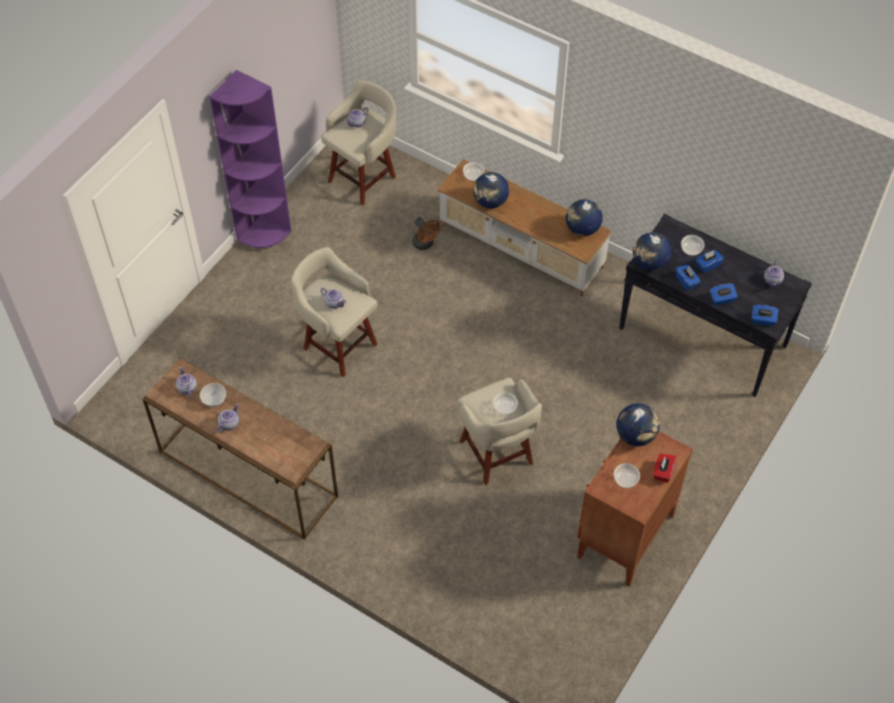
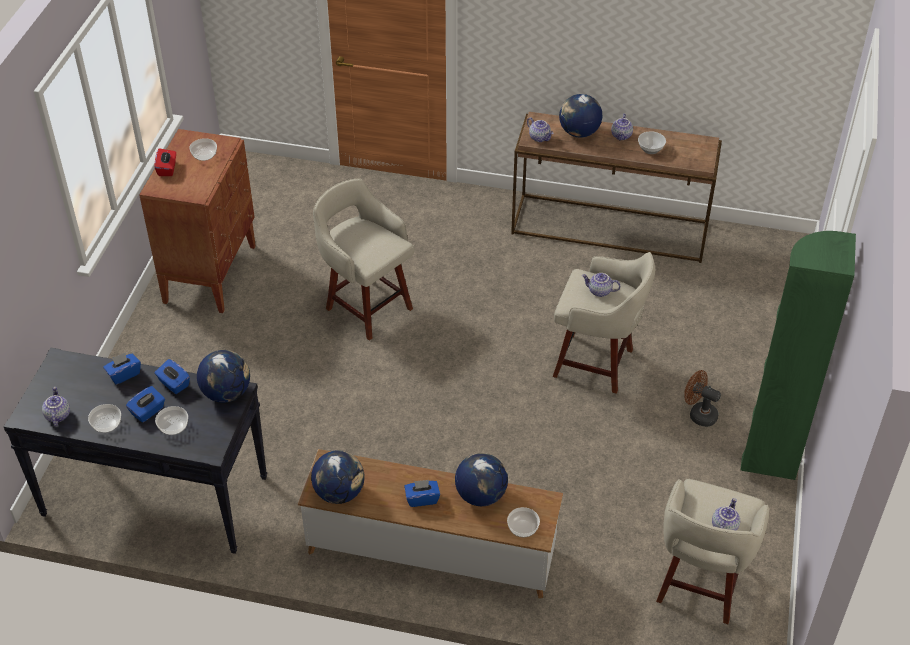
camera: 160 degrees right, 10 degrees down
teapot [176,367,197,398] -> teapot moved to [527,118,554,142]
purple bookcase [209,70,292,248] -> green bookcase [740,231,856,480]
brown fan [412,217,440,250] -> brown fan moved to [685,370,721,427]
bowl [493,392,518,415] -> bowl moved to [88,404,121,433]
globe [617,403,660,446] -> globe moved to [559,94,602,138]
blue tissue box [752,305,779,326] -> blue tissue box moved to [404,480,440,507]

